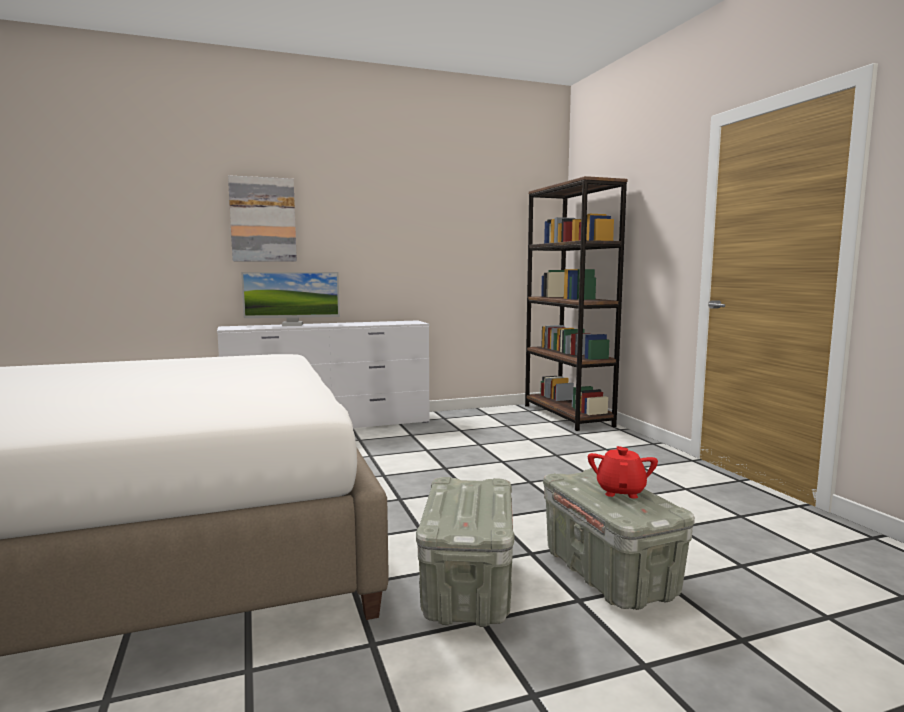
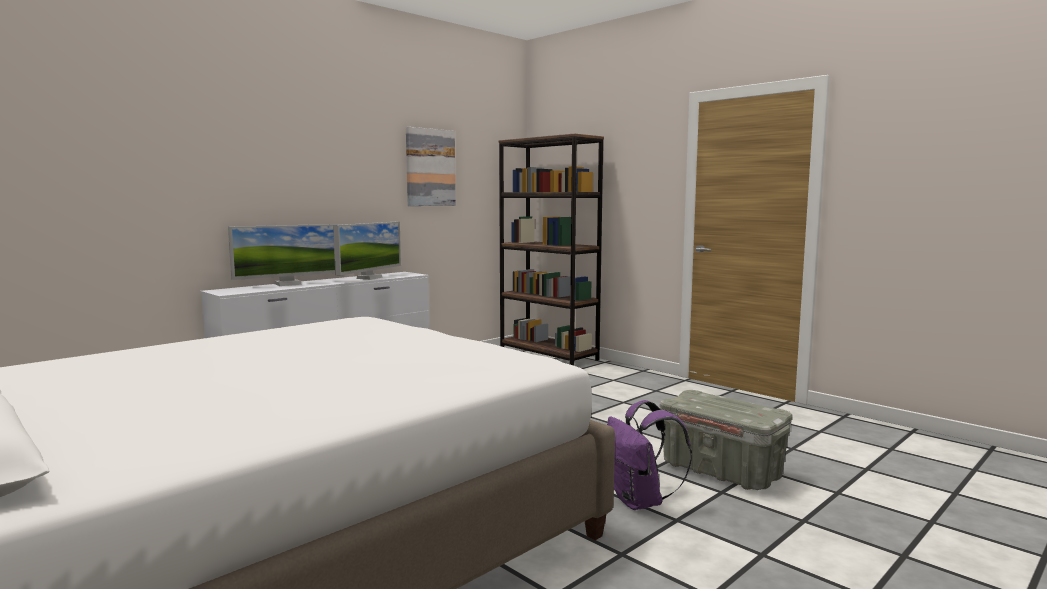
camera: 25 degrees left, 0 degrees up
picture [228,175,297,262] -> picture moved to [406,127,456,206]
grey storage box [416,477,514,627] -> purple backpack [607,400,692,510]
red teapot [588,446,658,499] -> none
none -> monitor [333,222,401,280]

